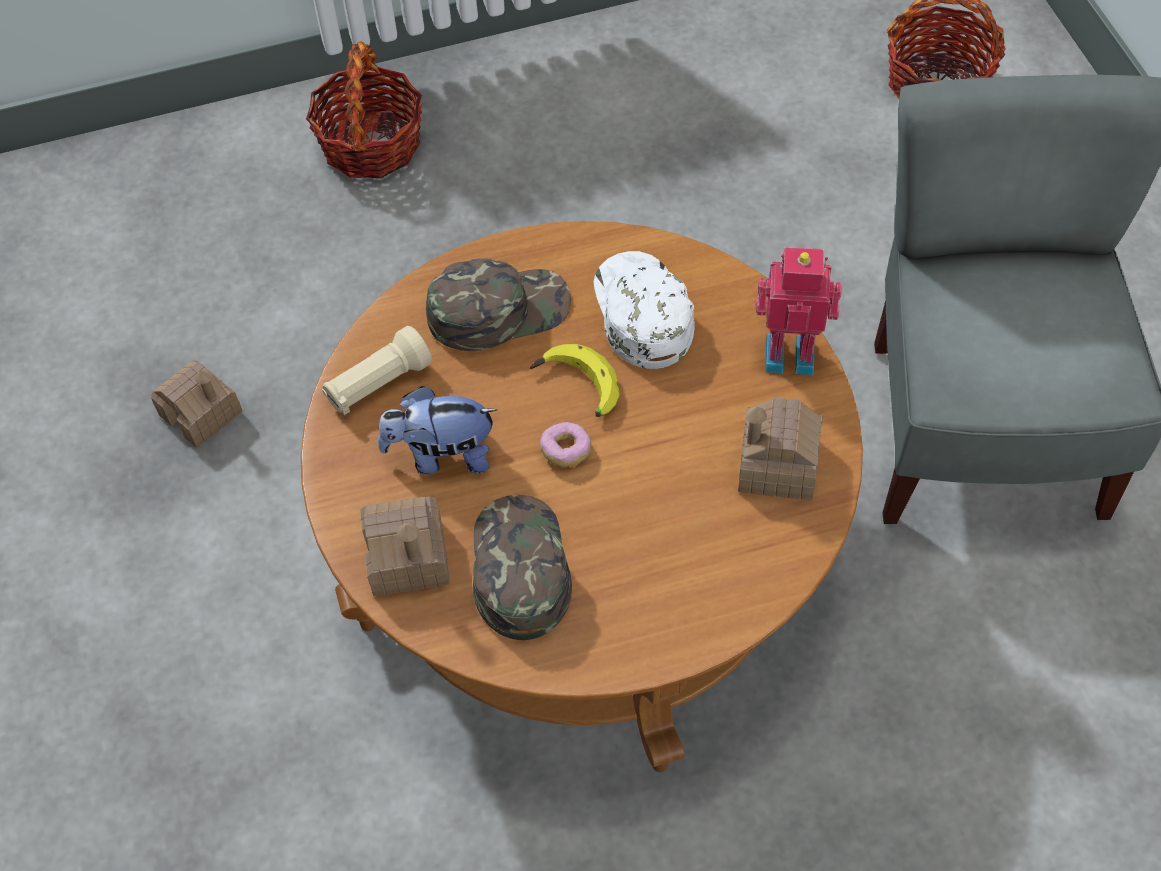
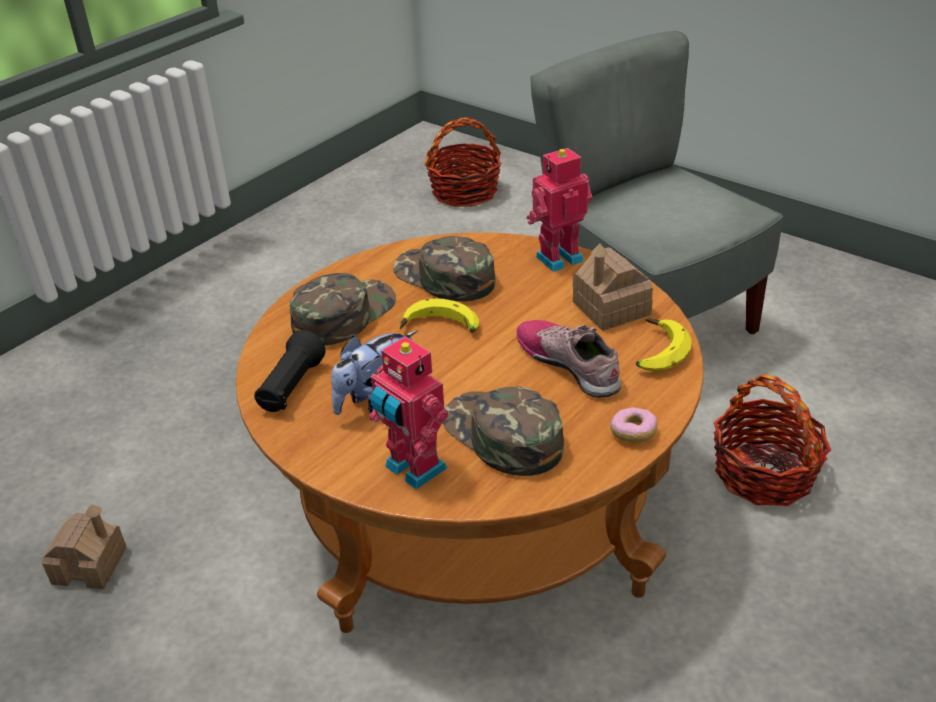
camera: 35 degrees left, 20 degrees down
basket [306,42,422,178] -> basket moved to [714,374,831,506]
beige flashlight [322,326,432,415] -> black flashlight [254,330,326,412]
toy house [360,496,450,596] -> toy robot [369,336,448,489]
donut [540,422,591,467] -> donut moved to [610,408,658,443]
white cap [594,251,695,369] -> green cap [393,236,496,302]
none -> shoe [517,320,621,398]
none -> banana [636,318,692,371]

